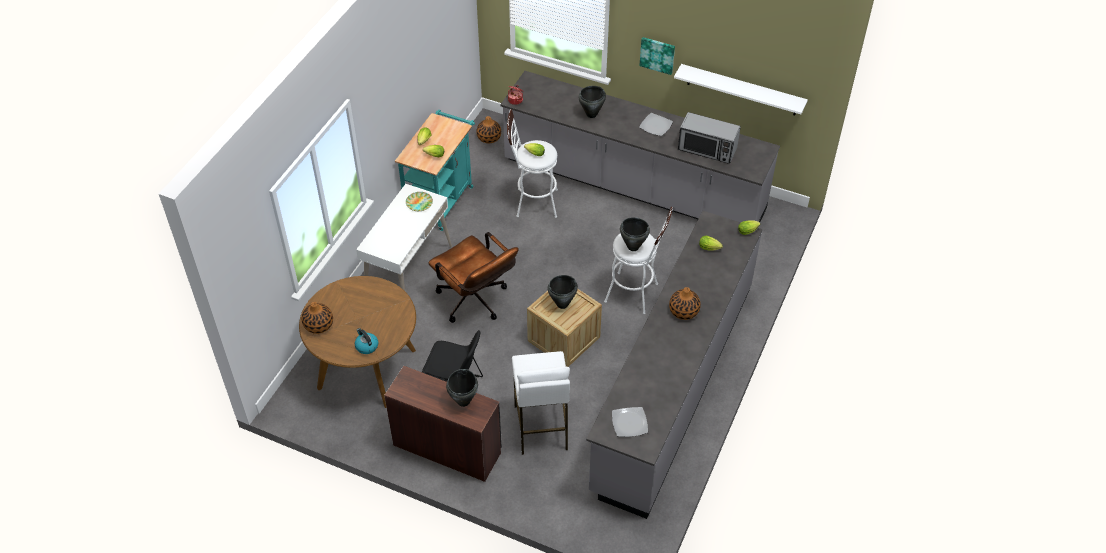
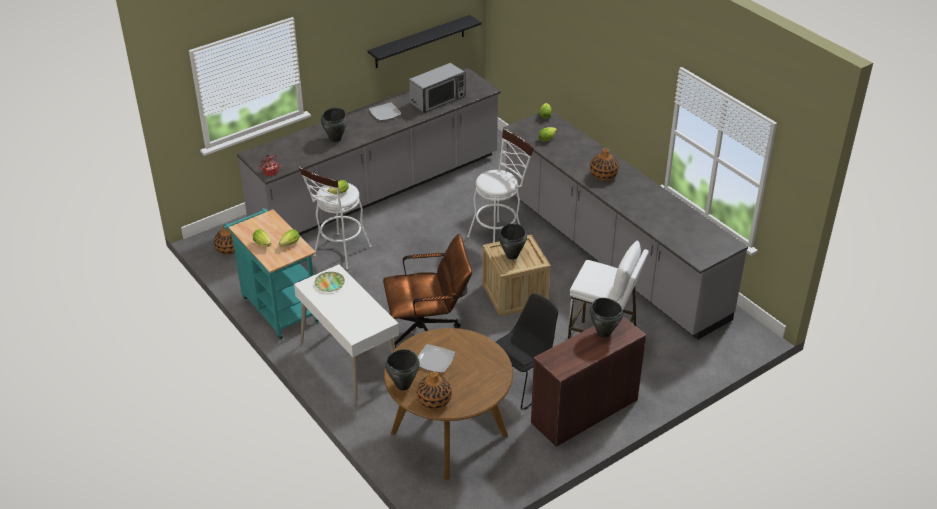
camera: 60 degrees left, 10 degrees down
kettle [355,328,378,354] -> none
plate [612,407,648,437] -> plate moved to [418,344,455,373]
black cooking pot [620,217,650,251] -> black cooking pot moved to [385,349,419,391]
picture [639,37,675,75] -> none
white shelf [674,64,808,116] -> black shelf [368,15,481,68]

